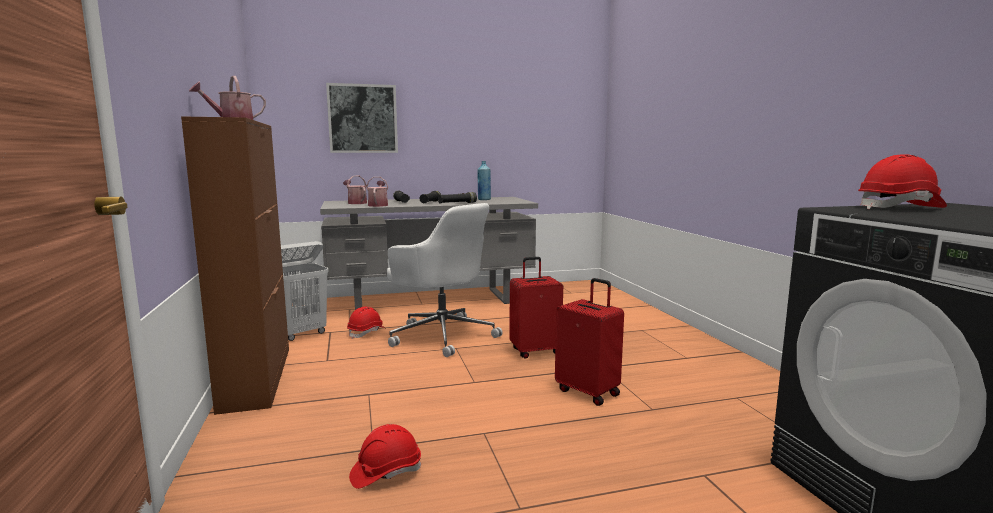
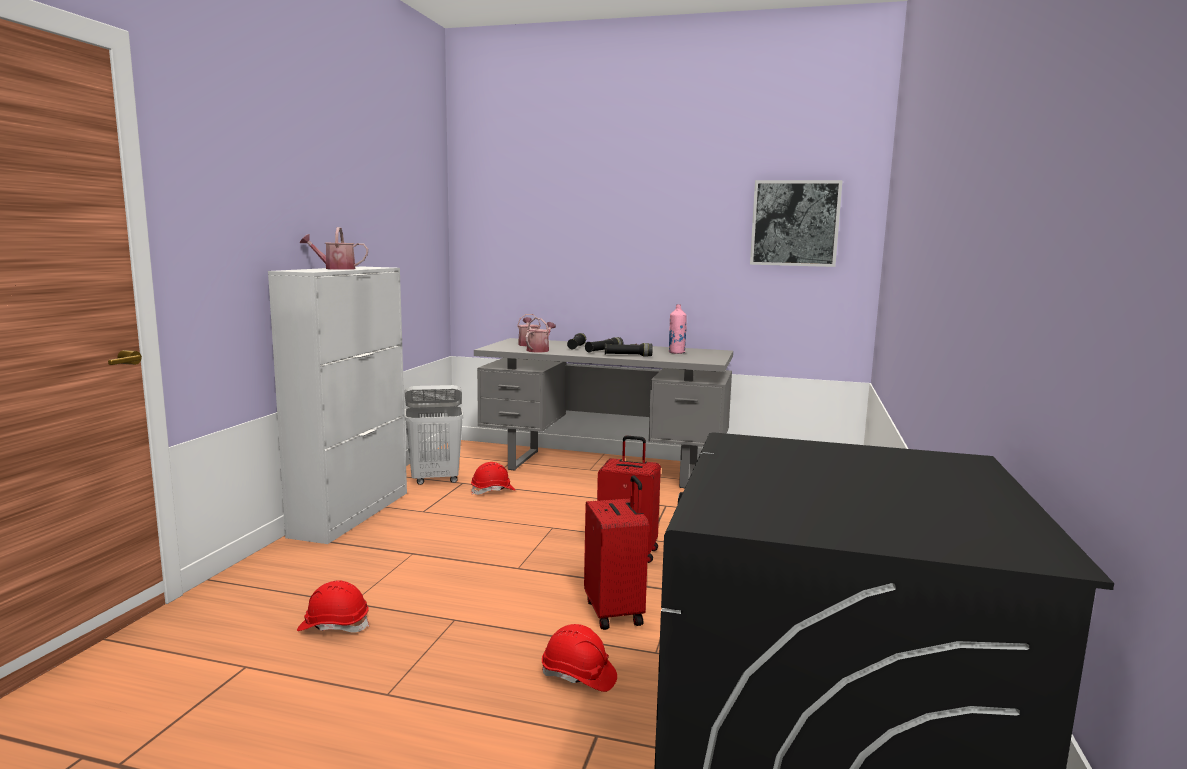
camera: 30 degrees right, 0 degrees up
brown cabinet [181,116,289,415] -> white cabinet [268,267,407,544]
picture [326,83,398,153] -> picture moved to [750,180,843,267]
white office chair [387,203,503,357] -> none
blue bottle [477,161,491,200] -> pink bottle [669,304,687,354]
red hard hat [858,154,947,209] -> red hard hat moved to [542,624,617,692]

